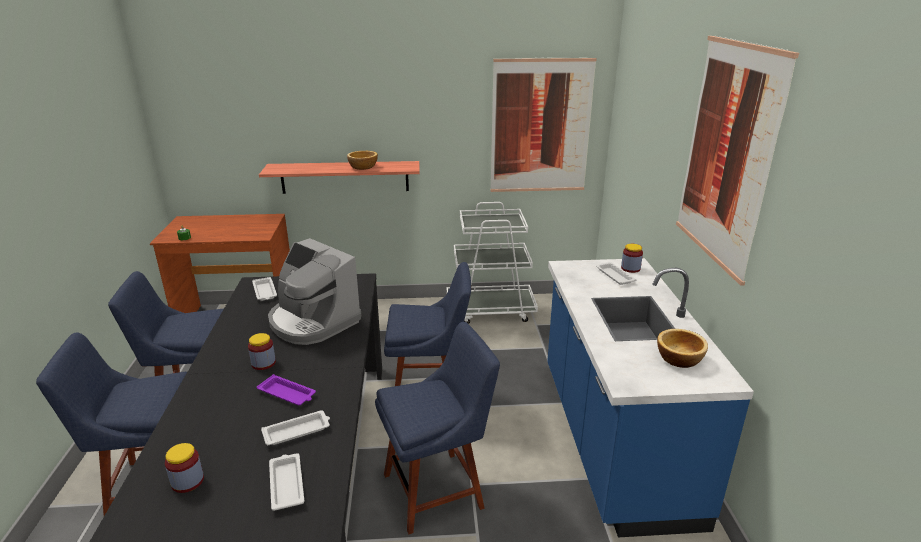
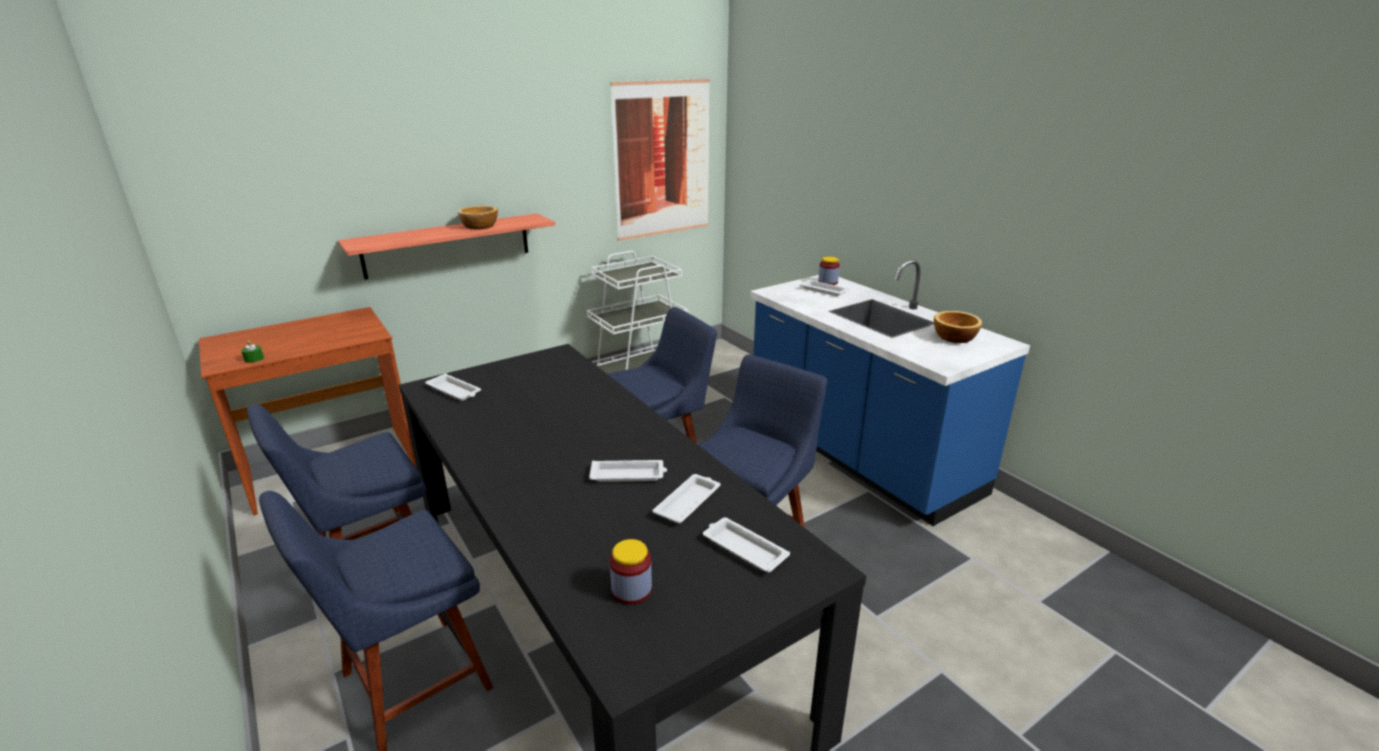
camera: 30 degrees left, 0 degrees up
jar [248,333,276,370] -> none
purple tray [257,374,316,405] -> white tray [589,460,667,482]
coffee machine [268,238,361,345] -> none
picture [676,36,799,286] -> none

